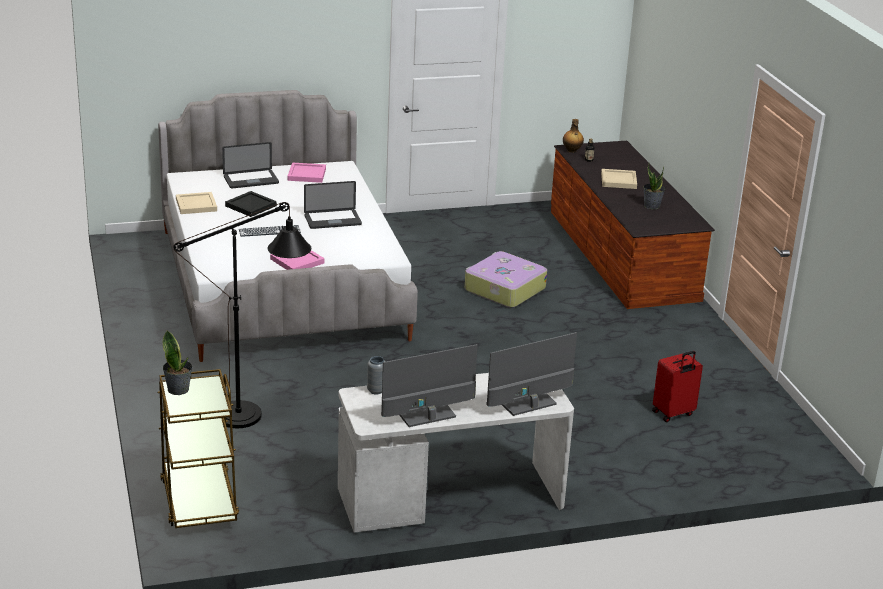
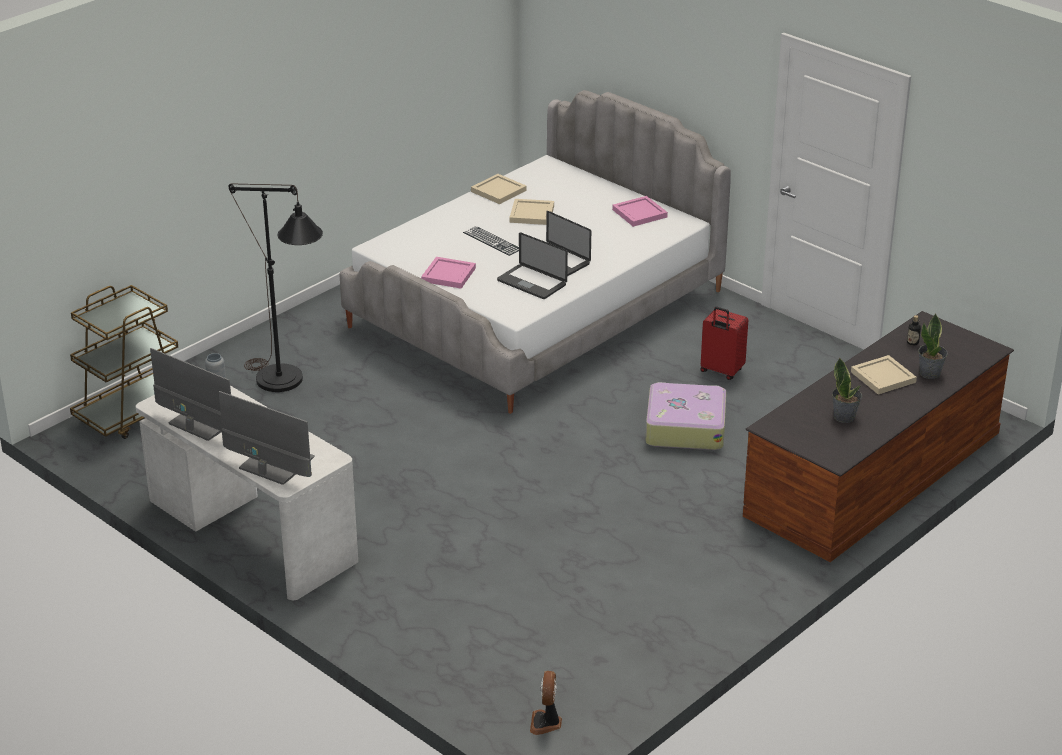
camera: 60 degrees right, 5 degrees up
potted plant [163,330,193,395] -> potted plant moved to [919,314,947,379]
laptop [222,142,279,189] -> laptop moved to [497,232,568,299]
black tray [225,191,277,217] -> beige tray [509,199,554,225]
bottle [563,119,584,153] -> none
red suitcase [652,351,703,422] -> red suitcase moved to [700,307,748,380]
none -> fan [530,671,562,735]

